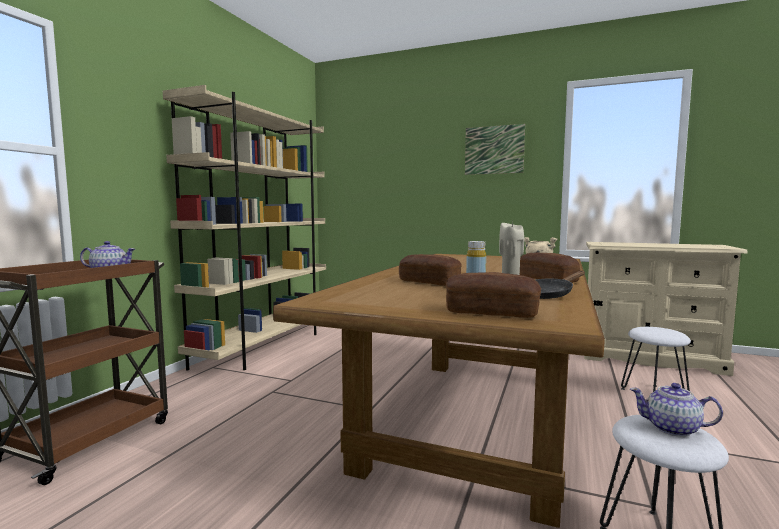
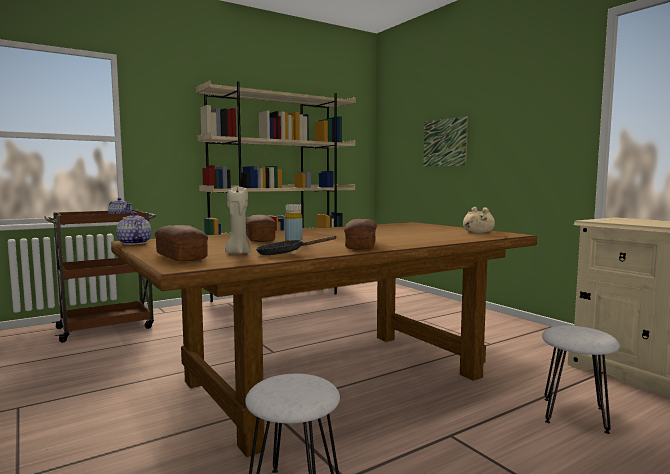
camera: 35 degrees right, 0 degrees up
picture [465,124,525,175] -> picture moved to [423,116,468,167]
teapot [630,383,723,437] -> teapot moved to [116,212,151,245]

